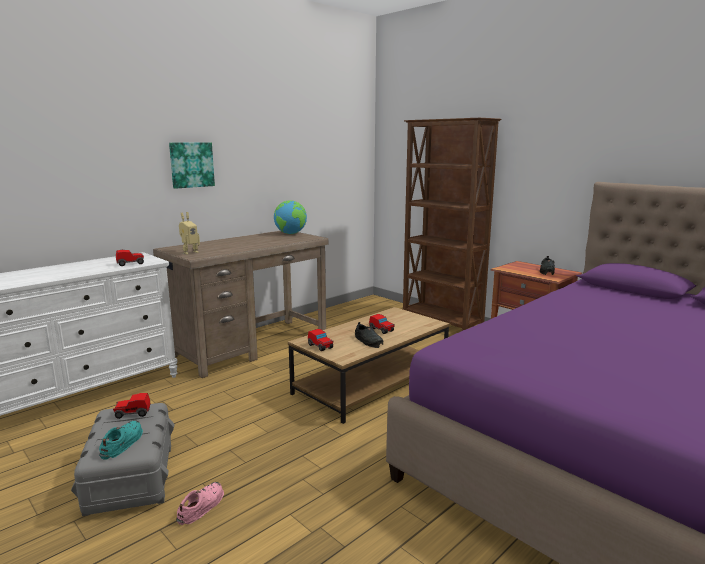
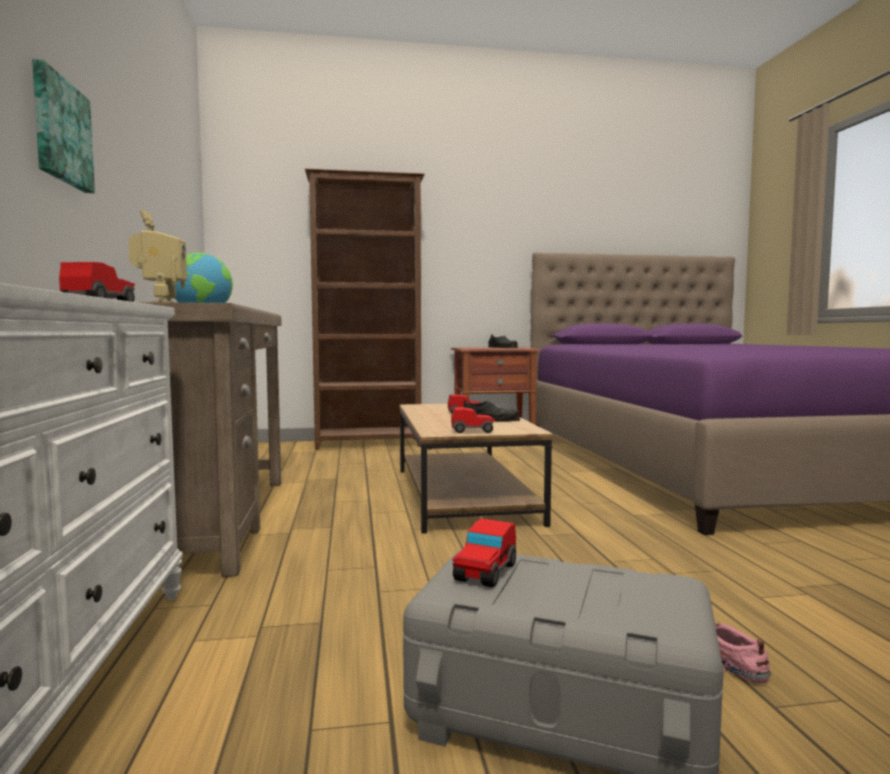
camera: 55 degrees left, 10 degrees down
turquoise shoe [99,420,143,460] -> none

